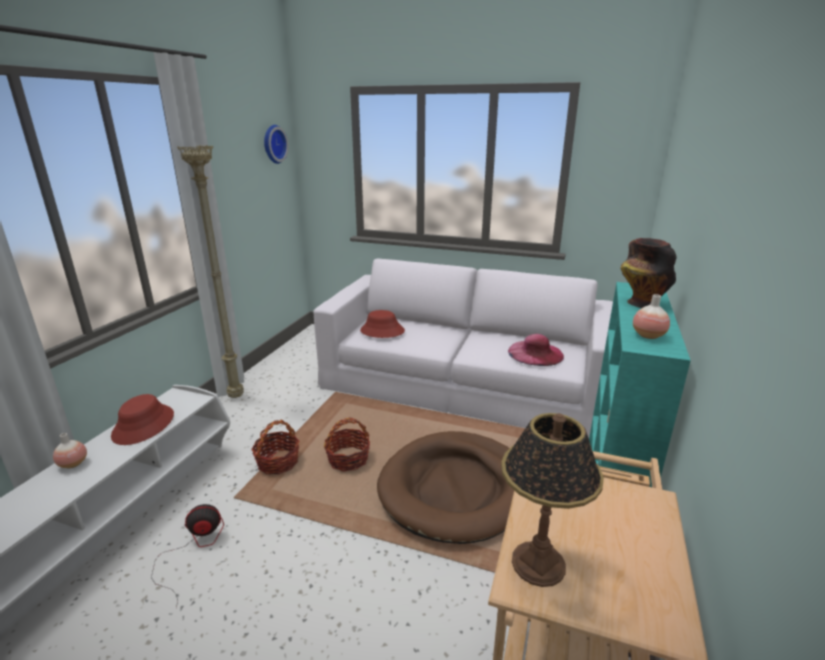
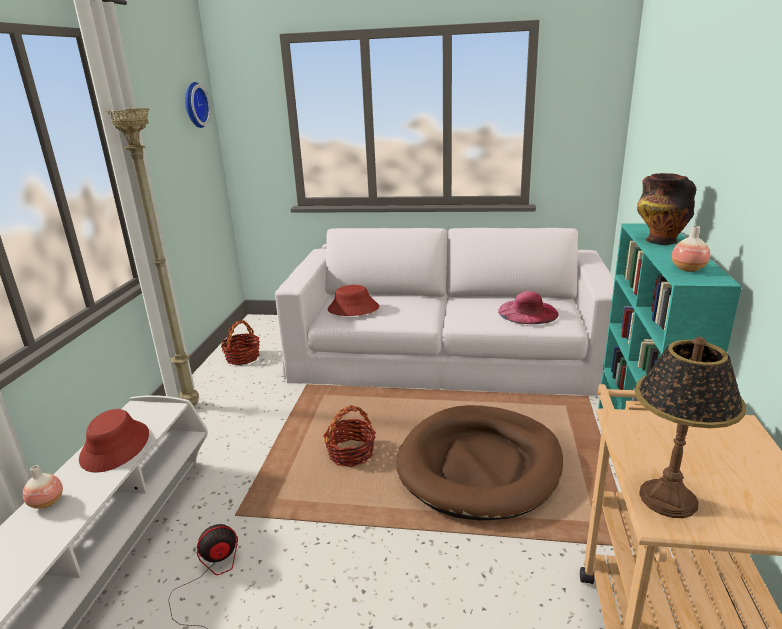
camera: 10 degrees left, 0 degrees up
basket [251,420,300,474] -> basket moved to [221,320,260,365]

